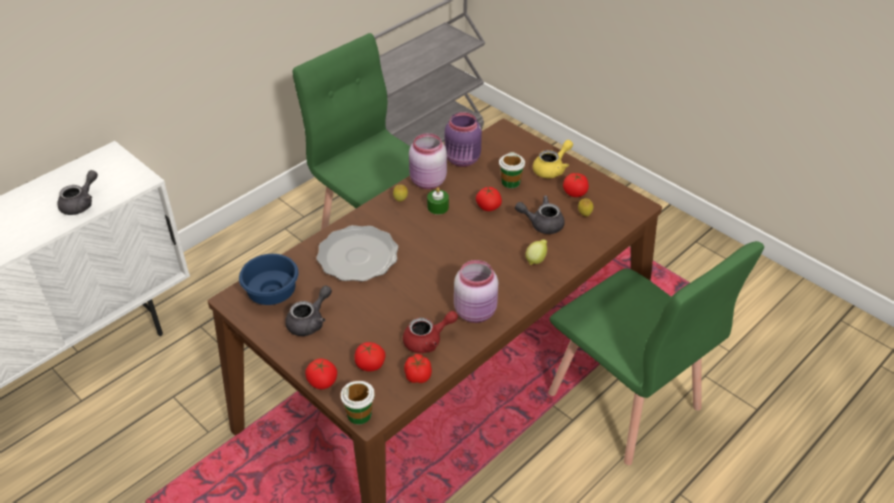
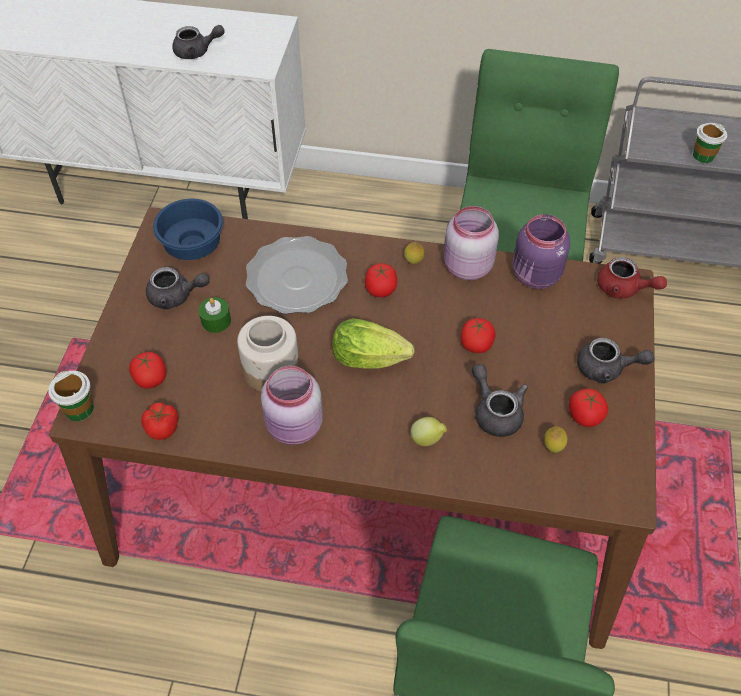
camera: 55 degrees right, 10 degrees up
tomato [305,358,337,389] -> tomato moved to [365,263,397,297]
red teapot [403,311,458,353] -> red teapot moved to [597,257,667,298]
green candle [427,187,449,215] -> green candle moved to [199,297,231,333]
cup [499,152,525,188] -> cup moved to [693,123,727,163]
yellow teapot [533,140,573,178] -> grey teapot [577,338,655,384]
none -> jar [237,316,299,392]
none -> lettuce [332,318,415,369]

